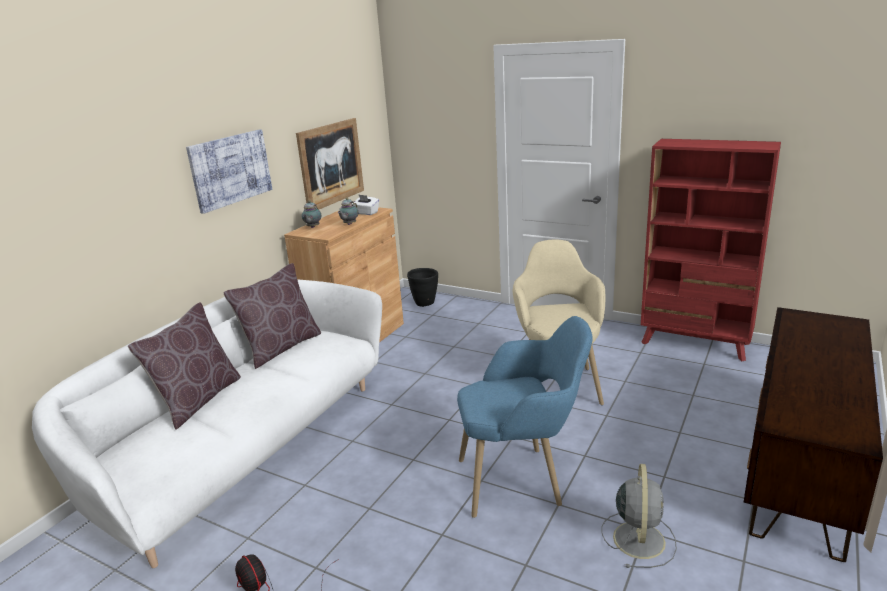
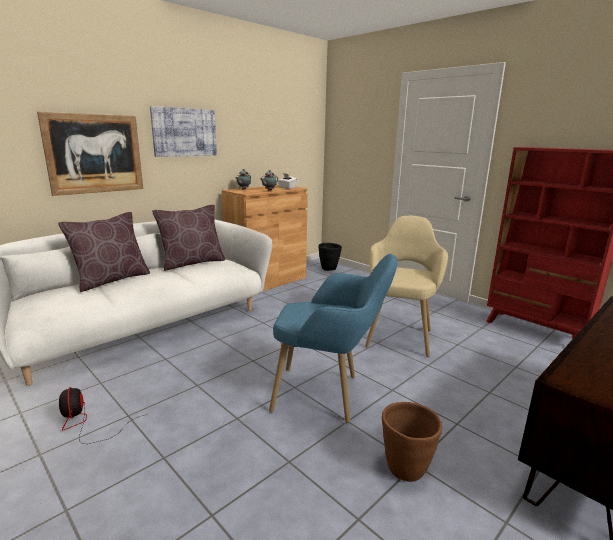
camera: 15 degrees right, 5 degrees down
picture [296,118,364,210] -> picture moved to [37,112,143,196]
grey fan [602,464,677,568] -> brown planter [382,402,442,482]

